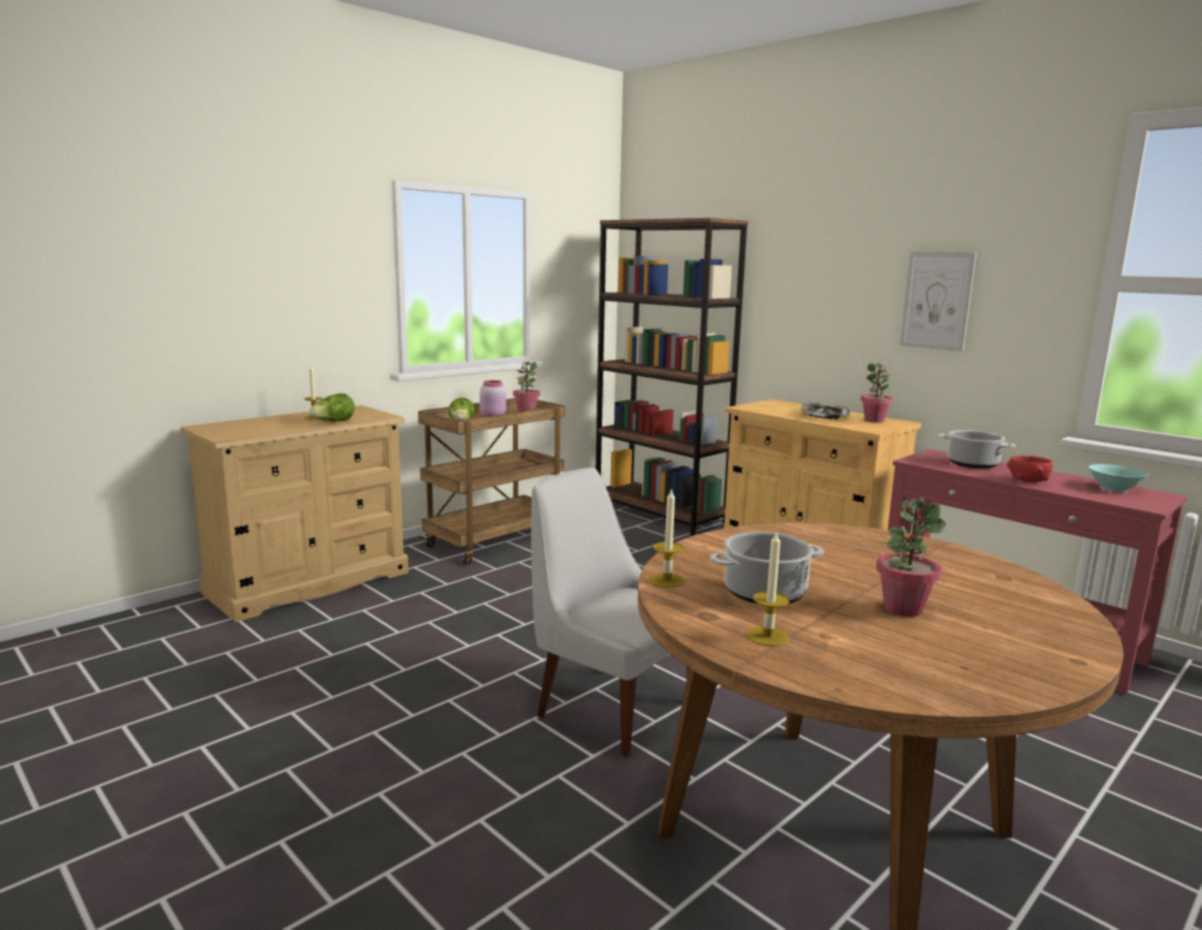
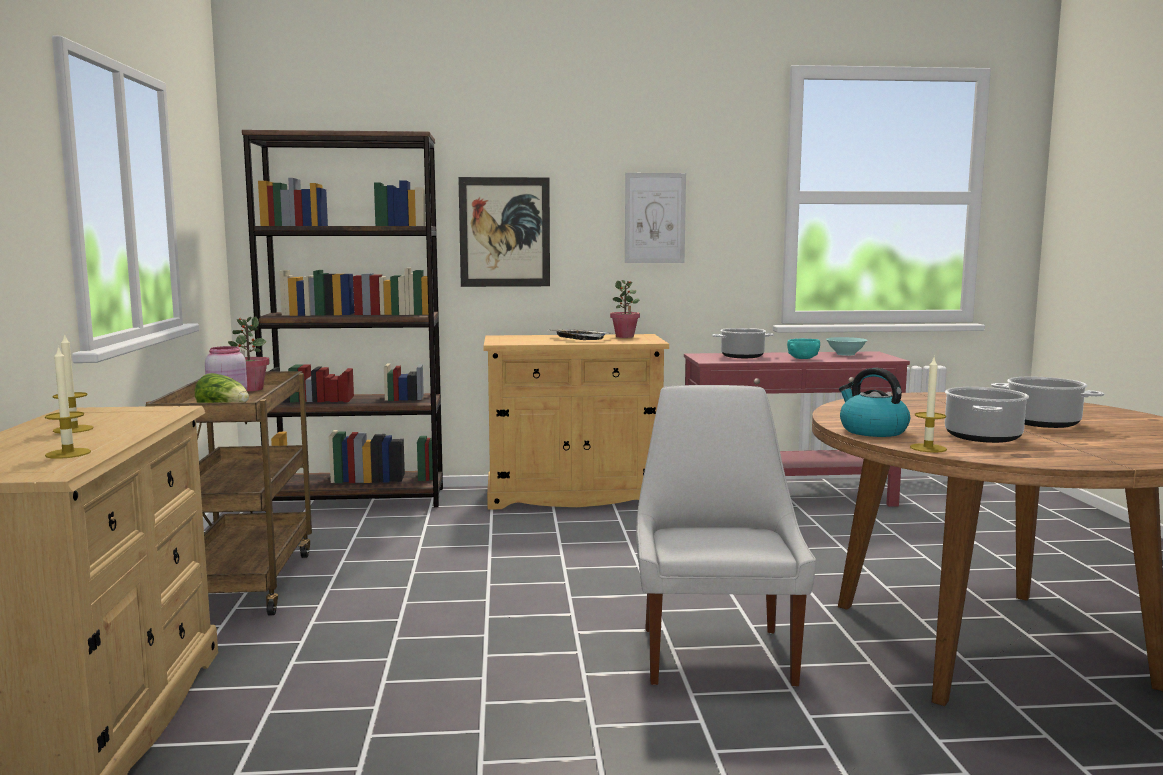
camera: 50 degrees left, 5 degrees down
lettuce [308,393,355,421] -> none
white chair [531,468,689,758] -> white chair turned 105 degrees clockwise [636,385,816,686]
candle [747,530,789,647] -> candle moved to [45,346,91,459]
potted plant [876,497,946,617] -> cooking pot [991,377,1104,428]
red bowl [1007,456,1053,483] -> turquoise bowl [787,339,820,359]
none -> picture [458,177,550,287]
none -> kettle [839,368,910,437]

